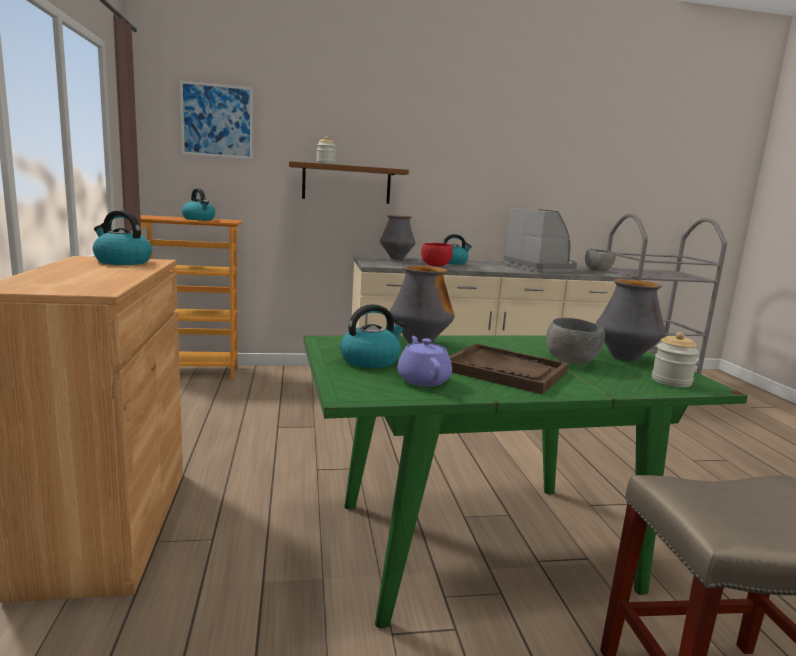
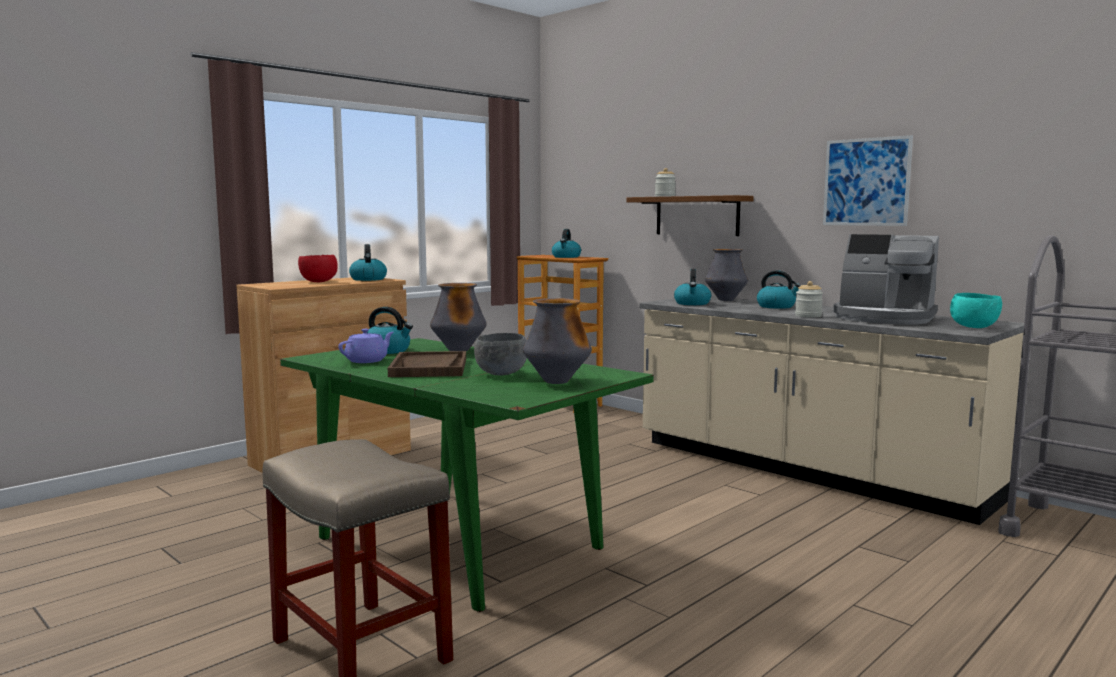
camera: 55 degrees right, 5 degrees down
picture [180,81,253,159] -> picture moved to [823,135,913,226]
red bowl [421,243,453,267] -> red bowl moved to [298,255,338,282]
coffee machine [504,208,577,272] -> coffee machine turned 90 degrees clockwise [833,234,939,324]
grey bowl [585,249,616,271] -> turquoise bowl [950,293,1002,328]
jar [652,332,699,387] -> jar moved to [795,281,823,318]
none -> kettle [674,269,711,305]

